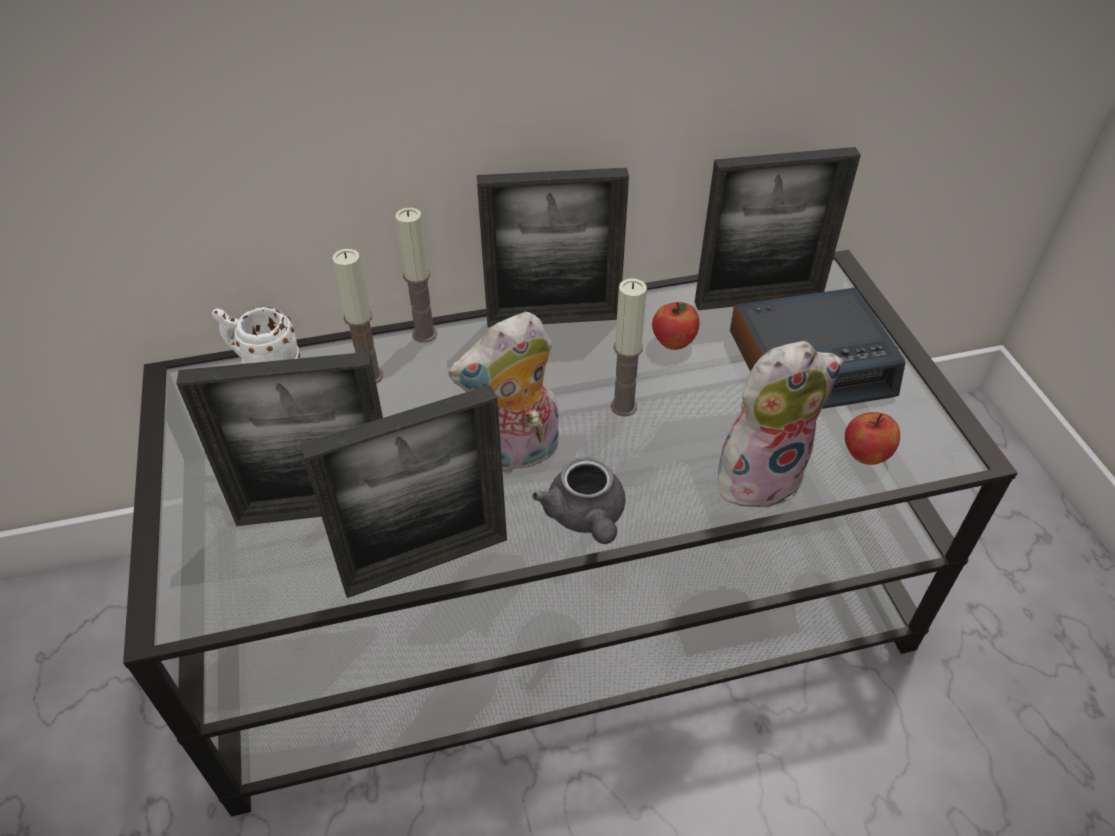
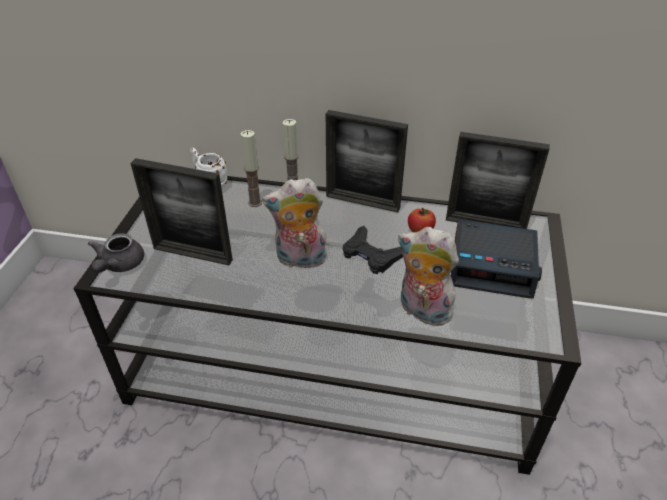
camera: 25 degrees right, 5 degrees down
picture frame [300,385,507,598] -> none
grey teapot [532,457,626,544] -> grey teapot moved to [88,233,144,273]
candle [611,278,647,417] -> black game controller [343,226,403,274]
plush toy [717,341,843,514] -> plush toy turned 150 degrees counterclockwise [398,227,459,326]
apple [845,412,900,465] -> none

